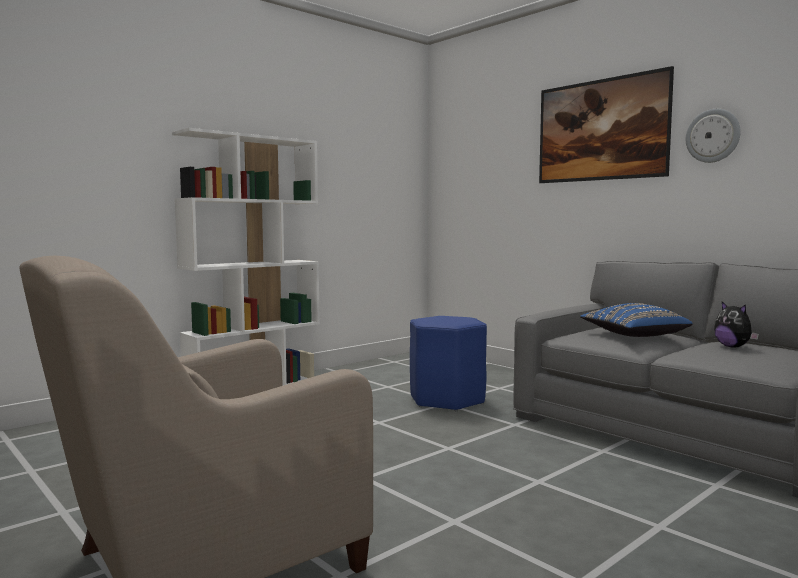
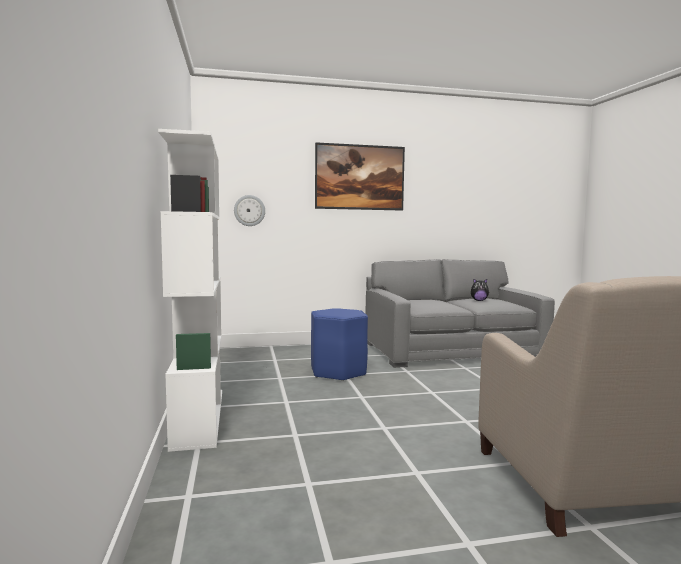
camera: 60 degrees left, 0 degrees up
blue pillow [580,303,693,337] -> none
wall clock [686,109,741,163] -> wall clock moved to [234,195,265,226]

